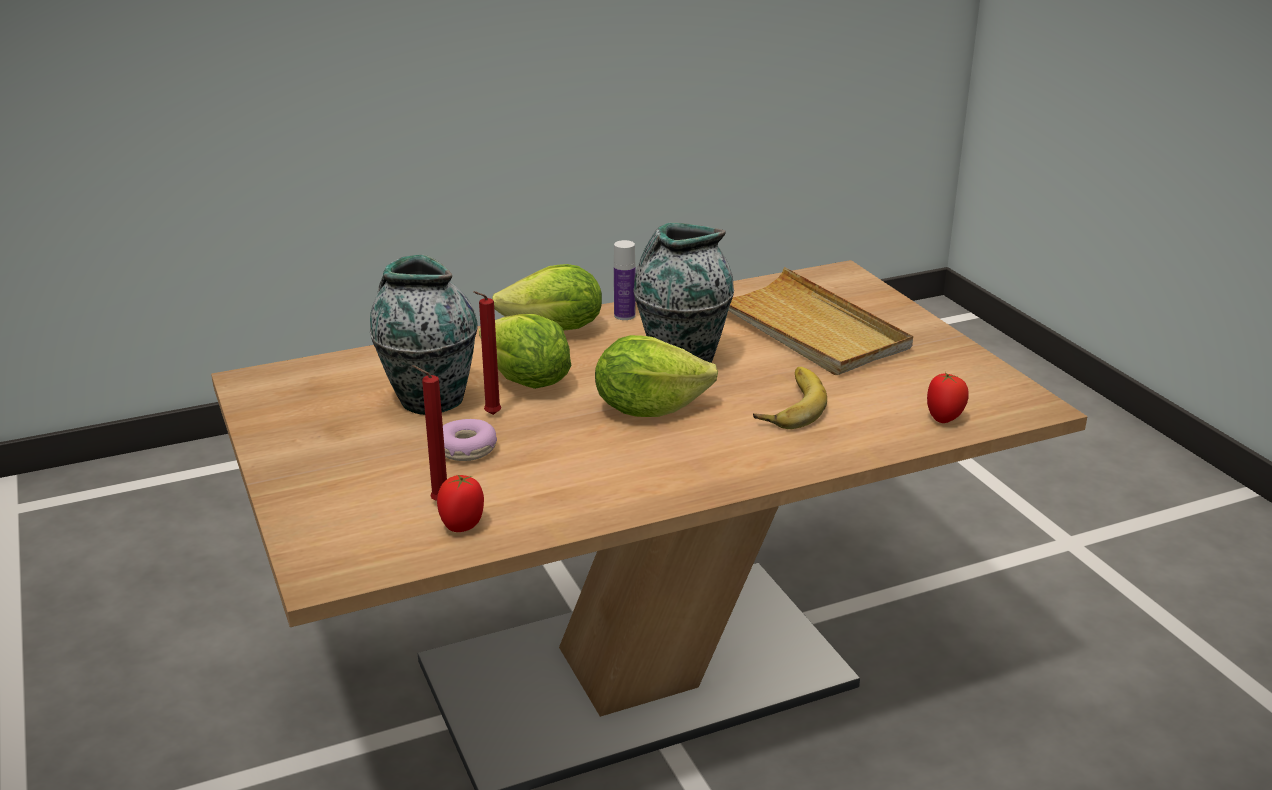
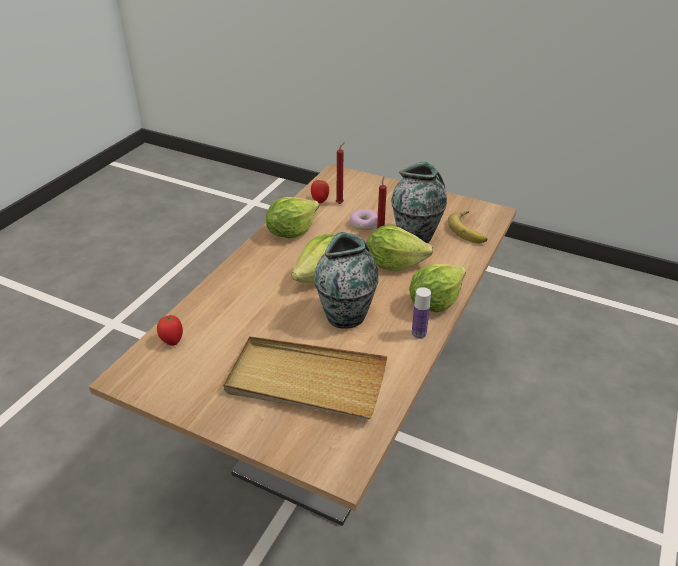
camera: 140 degrees right, 10 degrees up
banana [753,367,827,429] -> banana moved to [448,211,487,244]
none -> lettuce [266,197,319,238]

